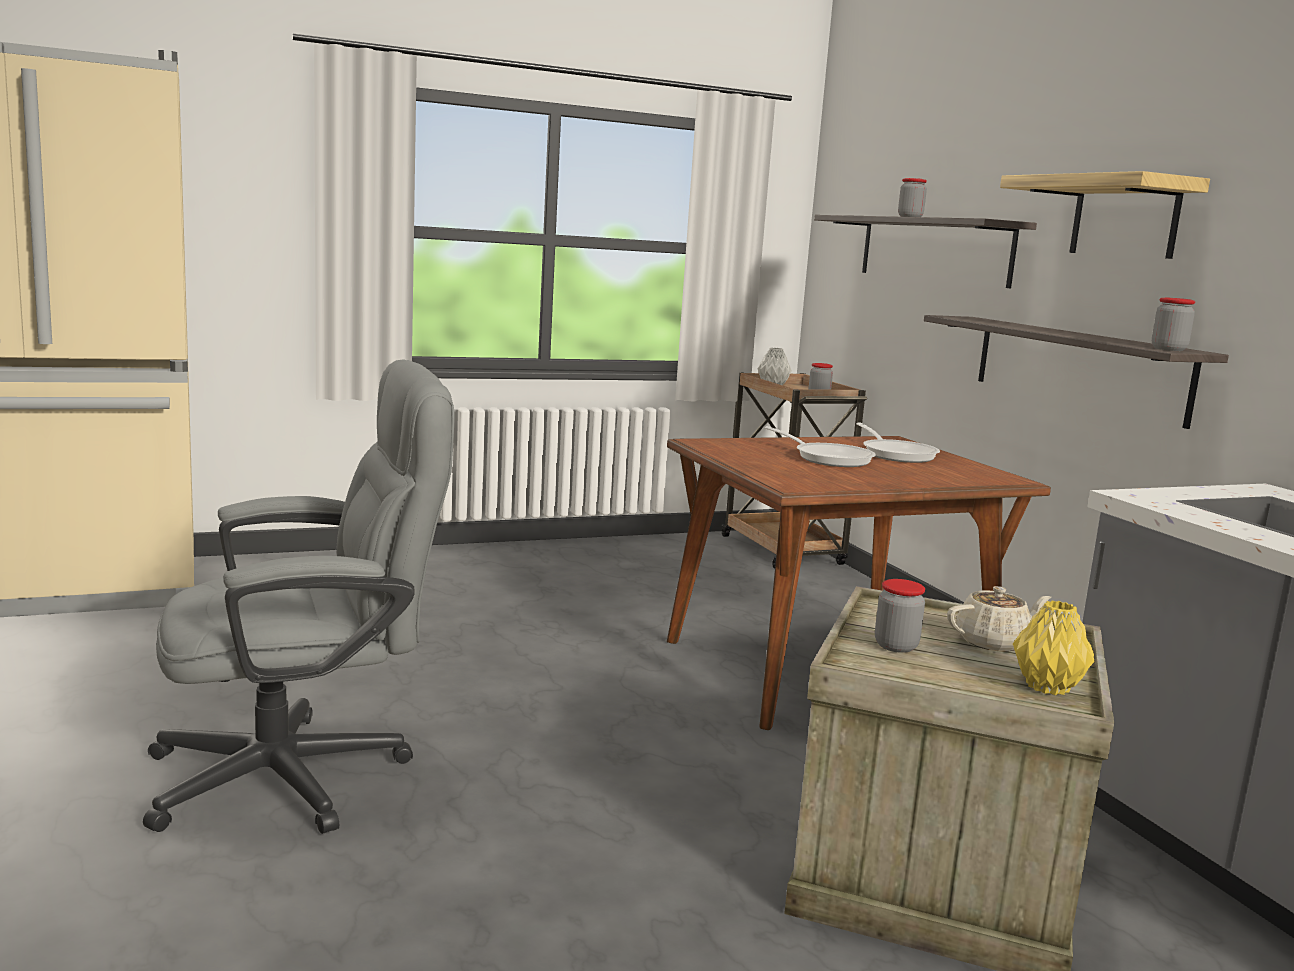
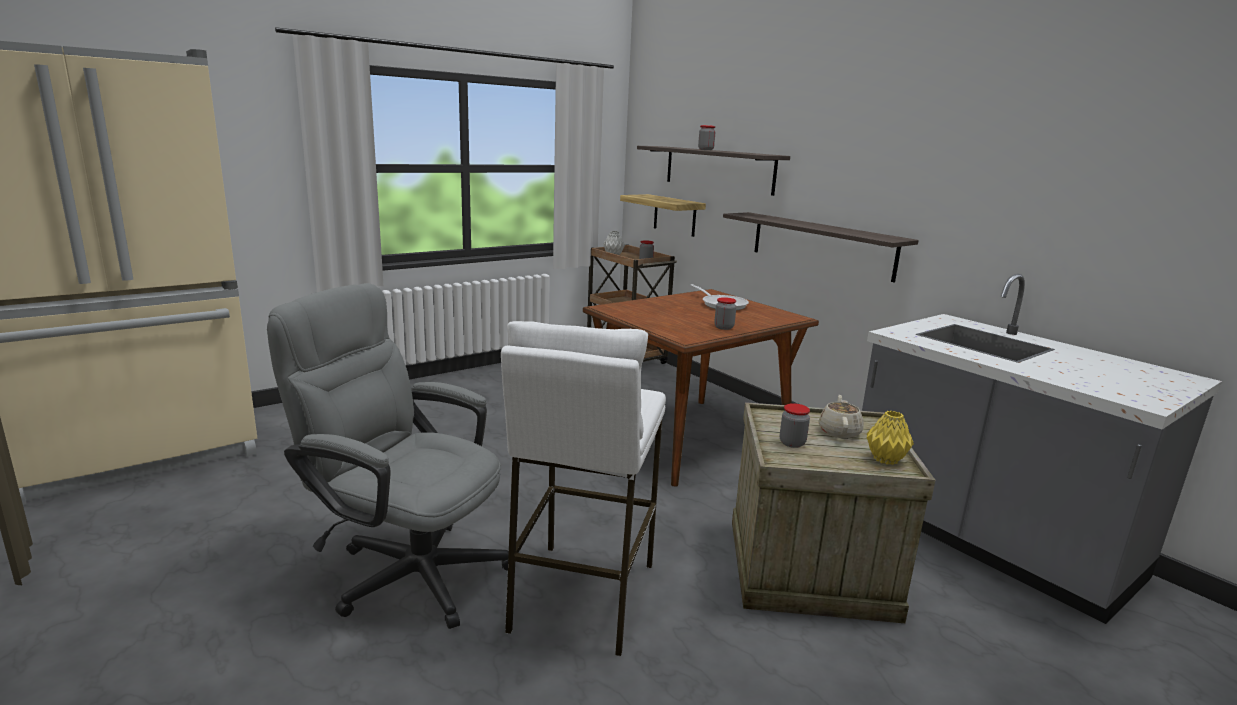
camera: 15 degrees left, 5 degrees up
grey office chair [143,359,455,834] -> grey office chair turned 120 degrees counterclockwise [267,283,509,629]
frying pan [765,426,876,467] -> none
beige teapot [947,586,1051,652] -> beige teapot turned 45 degrees counterclockwise [818,395,864,439]
shelf [1000,171,1210,259] -> shelf moved to [620,194,706,237]
jar [1152,297,1195,351] -> jar moved to [714,297,736,330]
none -> white stool [501,321,666,657]

